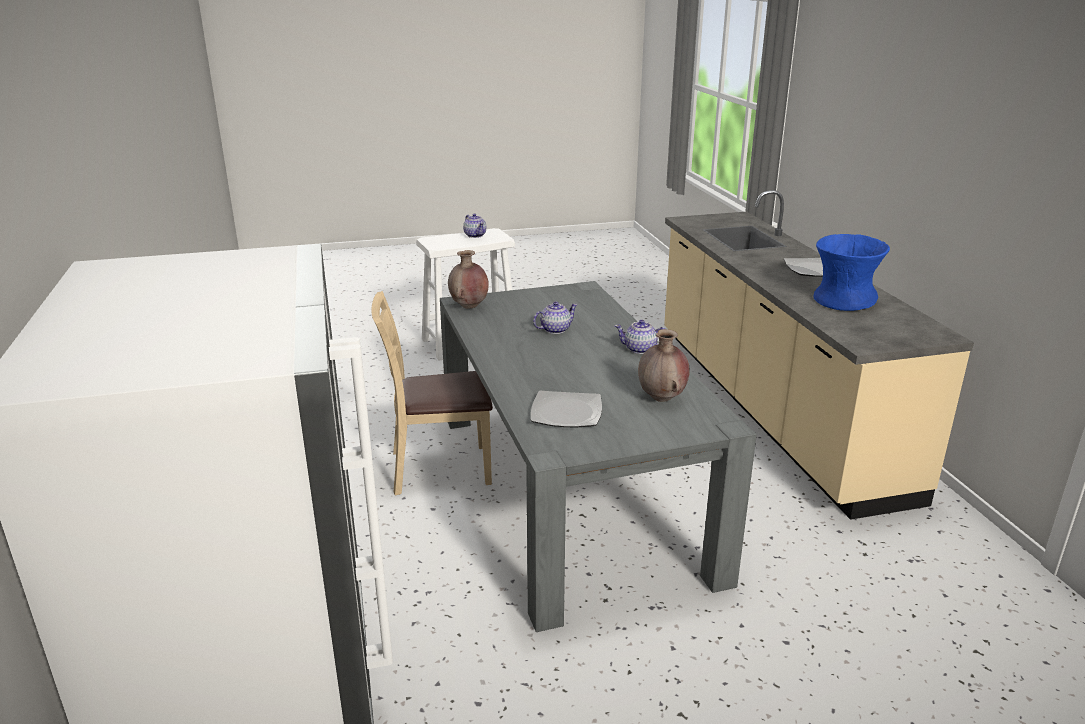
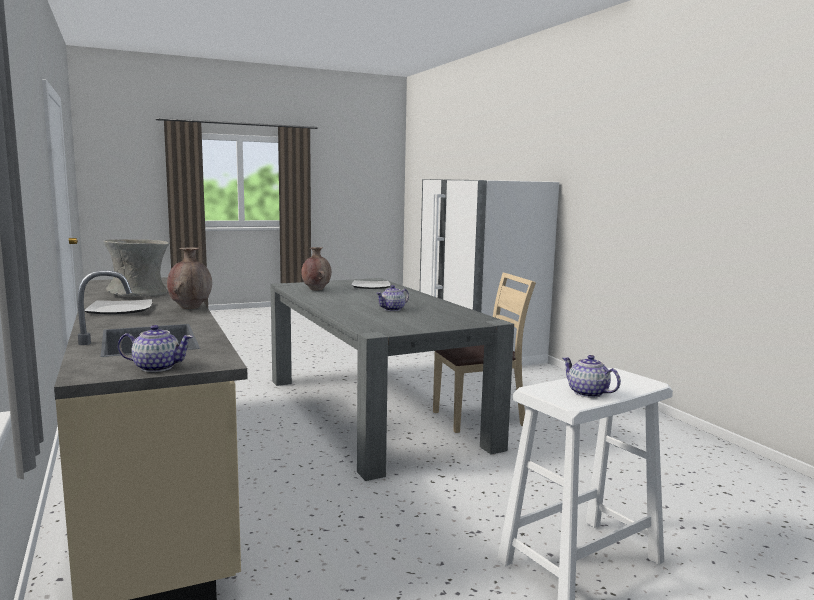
camera: 170 degrees right, 15 degrees down
brown vase [448,250,489,309] -> brown vase moved to [167,247,212,309]
teapot [615,320,665,354] -> teapot moved to [118,325,193,372]
blue vase [814,234,890,311] -> grey vase [103,239,169,296]

